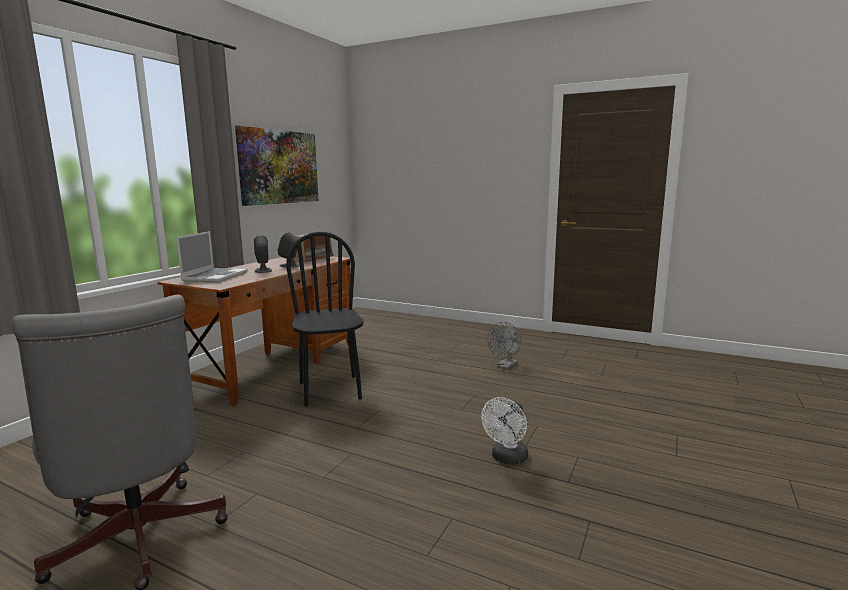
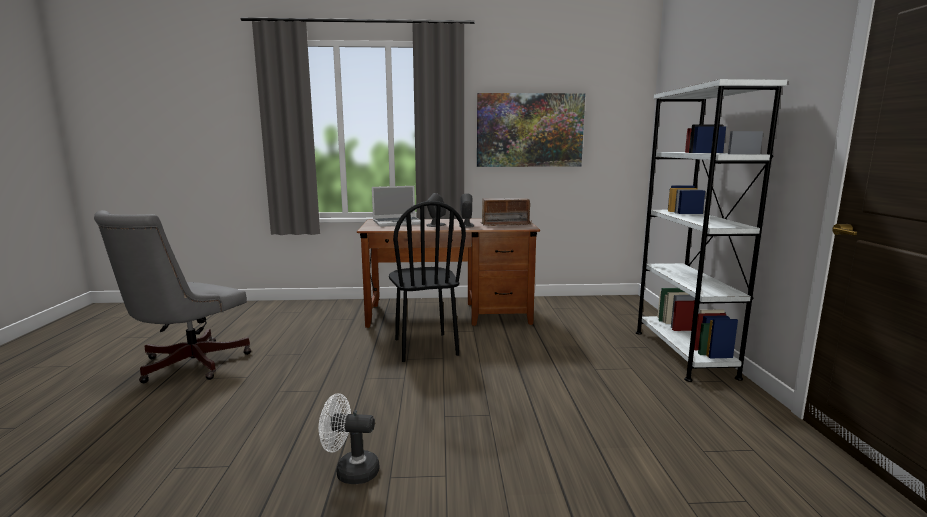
camera: 60 degrees right, 0 degrees up
black chair [286,232,363,406] -> black chair turned 120 degrees clockwise [389,201,466,362]
grey fan [488,322,521,369] -> none
none -> white bookcase [636,79,787,382]

